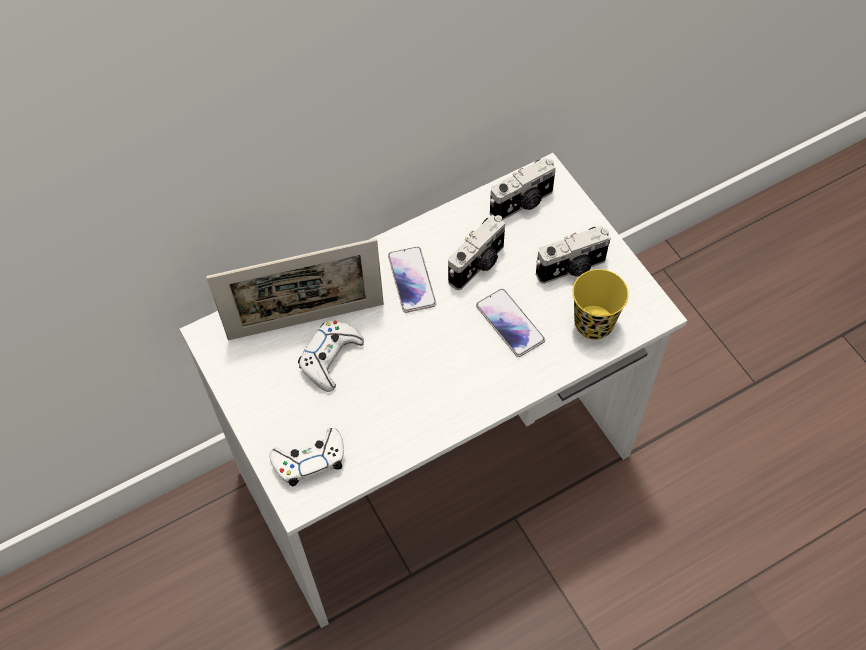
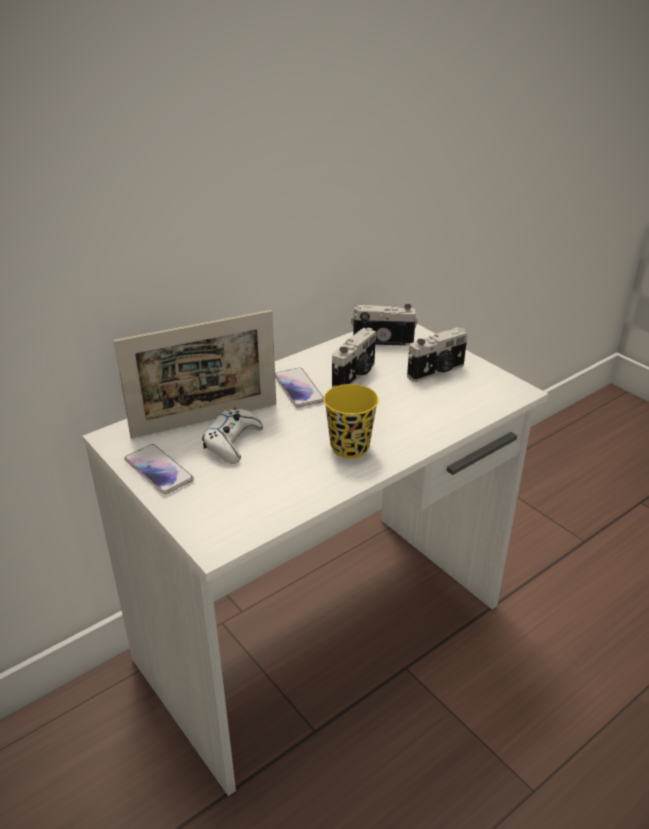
camera: 10 degrees left, 25 degrees down
white game controller [270,428,344,487] -> none
phone [476,289,545,357] -> phone moved to [124,444,194,494]
camera [490,157,556,220] -> camera turned 135 degrees counterclockwise [351,304,418,346]
yellow cup [572,269,629,340] -> yellow cup moved to [324,384,379,459]

